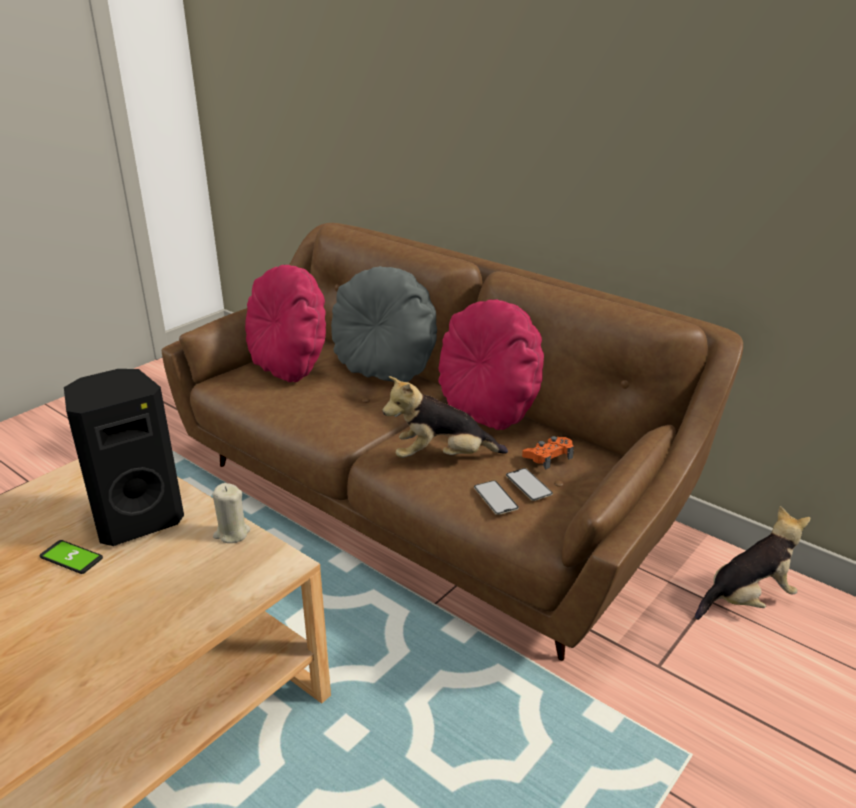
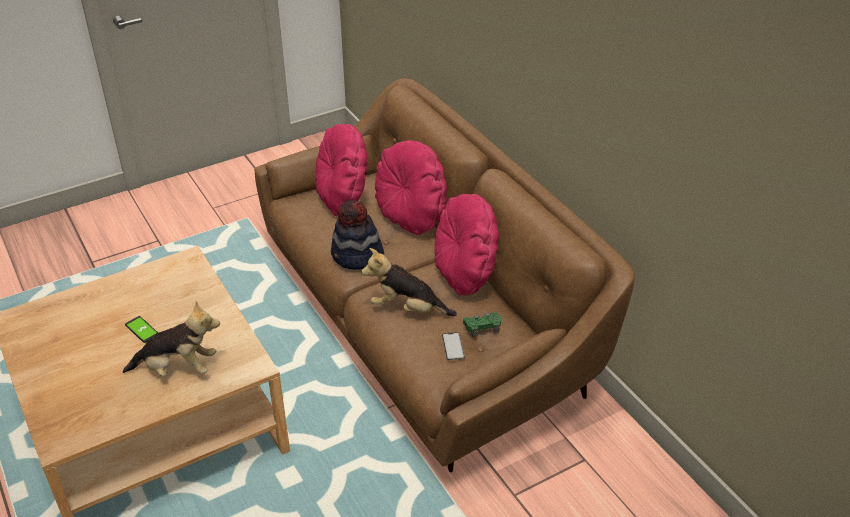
camera: 20 degrees right, 10 degrees up
black speaker [64,369,184,546] -> none
beige candle [212,483,250,543] -> none
grey pillow [331,266,437,382] -> pink pillow [375,140,447,235]
phone [474,480,519,515] -> none
orange game controller [522,436,574,470] -> green game controller [463,312,501,337]
plush toy [695,506,811,620] -> plush toy moved to [123,301,220,377]
none -> hat [331,200,384,269]

